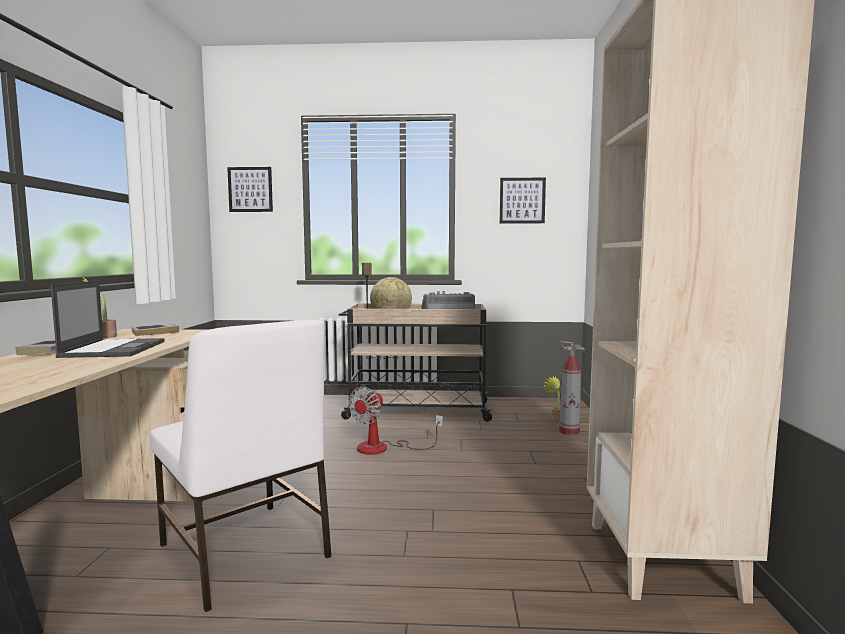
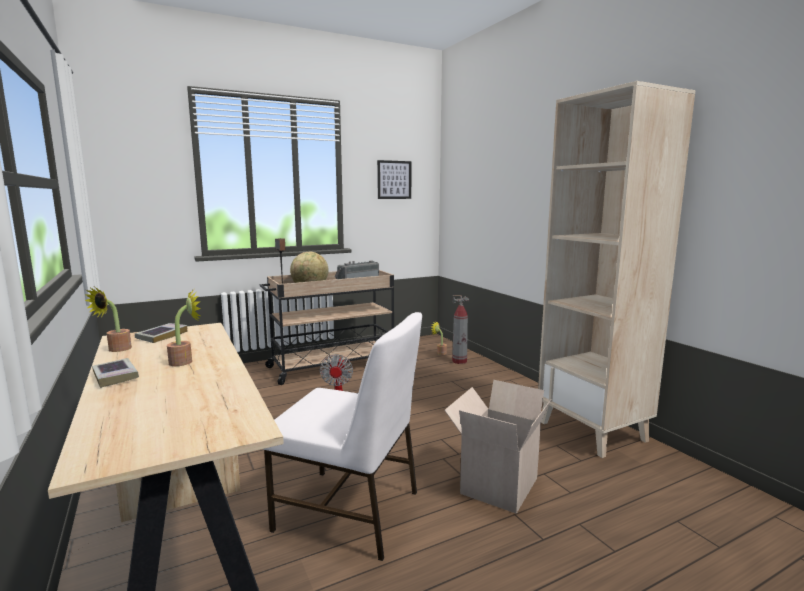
camera: 30 degrees left, 5 degrees up
laptop [50,280,164,358] -> potted plant [167,291,201,366]
picture [227,167,273,212] -> none
none -> cardboard box [445,380,552,514]

